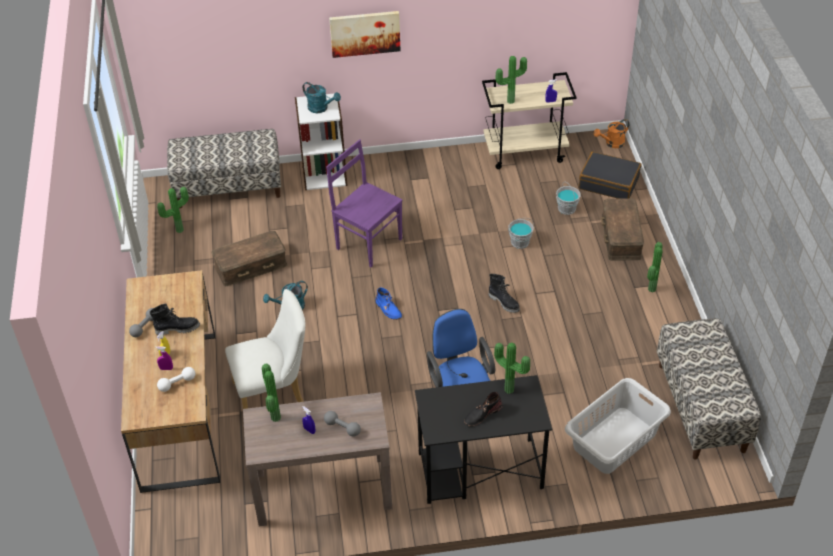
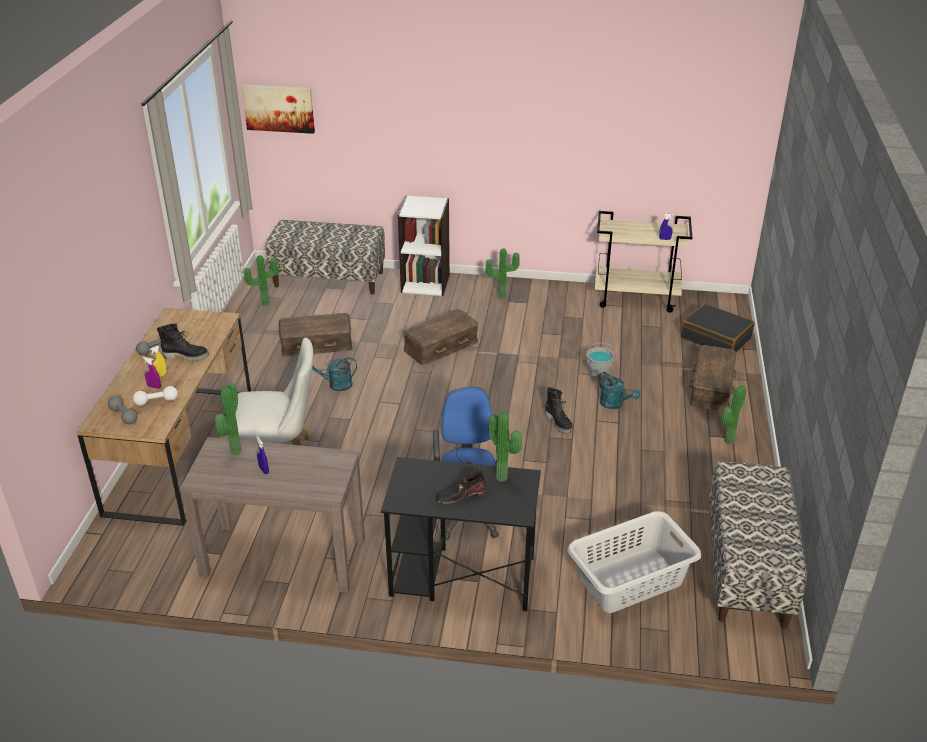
camera: 15 degrees right, 10 degrees down
turquoise watering can [303,82,341,113] -> turquoise watering can moved to [598,372,640,409]
grey dumbbell [324,411,361,437] -> grey dumbbell moved to [108,396,137,424]
purple chair [326,139,403,267] -> brown storage box [403,309,478,366]
picture [329,11,400,58] -> picture moved to [242,85,315,134]
blue boot [376,287,402,320] -> none
potted plant [495,56,527,104] -> potted plant moved to [485,249,520,299]
grey bucket [556,182,580,215] -> none
orange watering can [594,119,630,148] -> none

